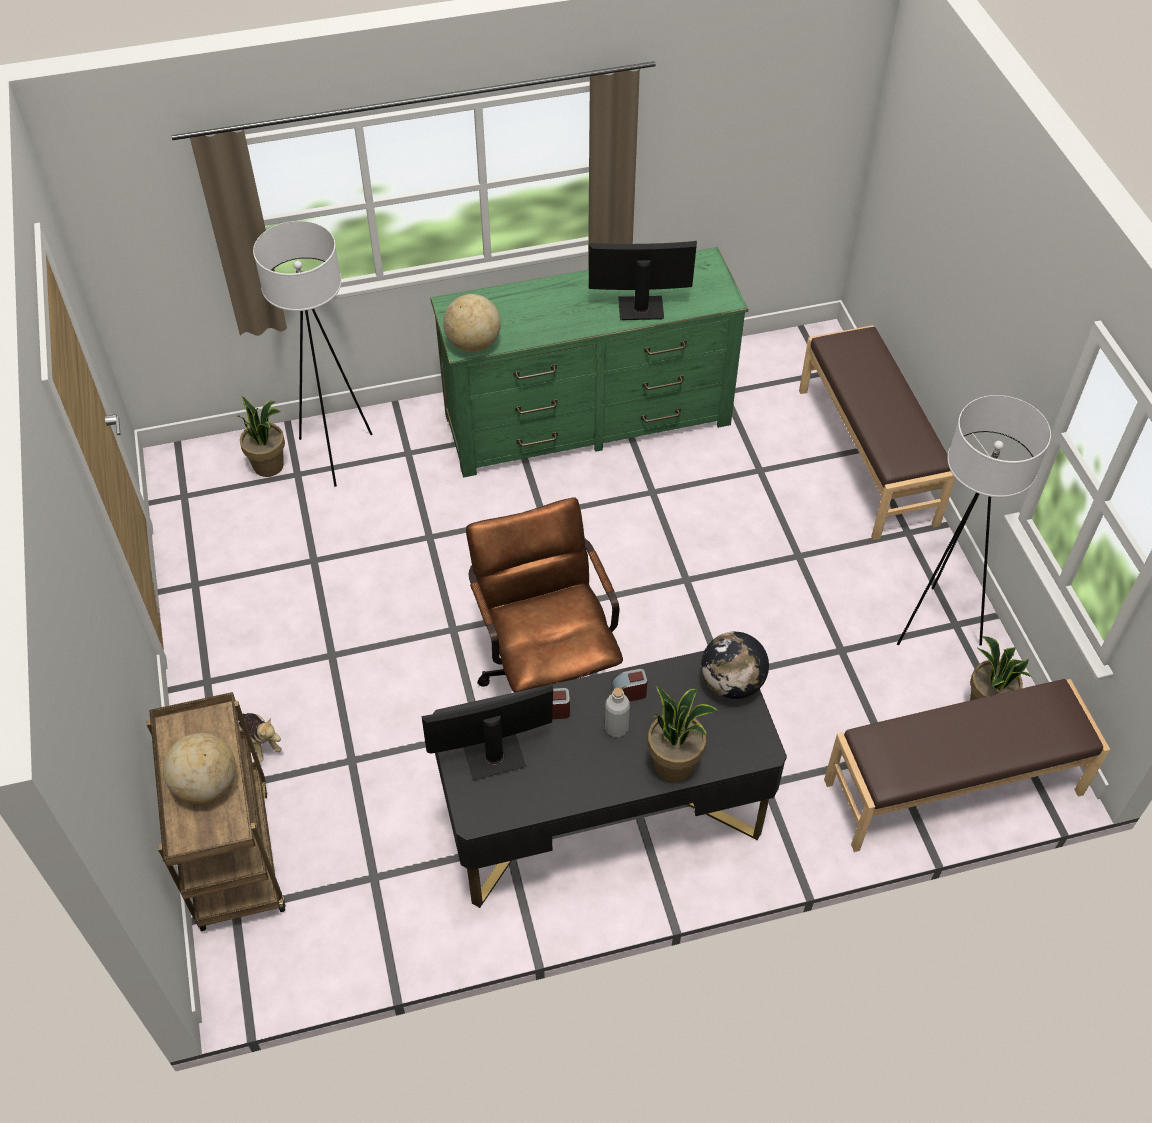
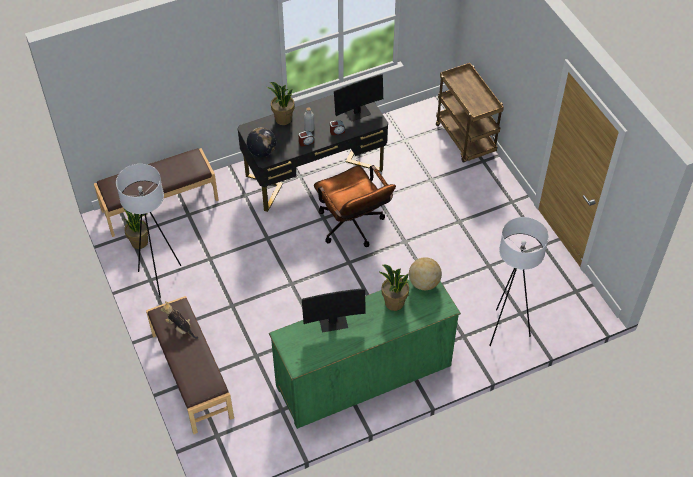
camera: 170 degrees right, 0 degrees up
globe [163,733,236,804] -> none
potted plant [236,396,285,477] -> potted plant moved to [380,265,409,311]
plush toy [238,713,282,762] -> plush toy moved to [160,301,198,339]

